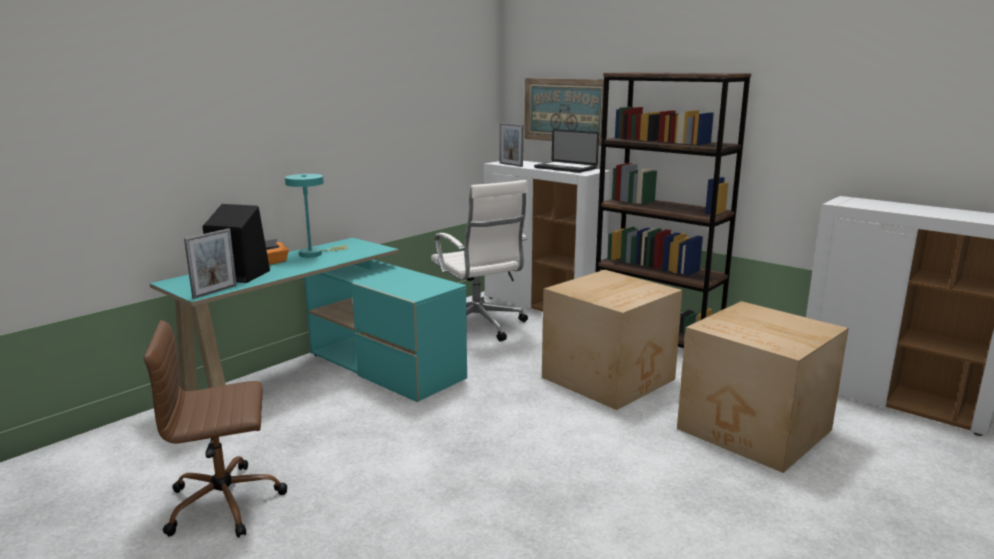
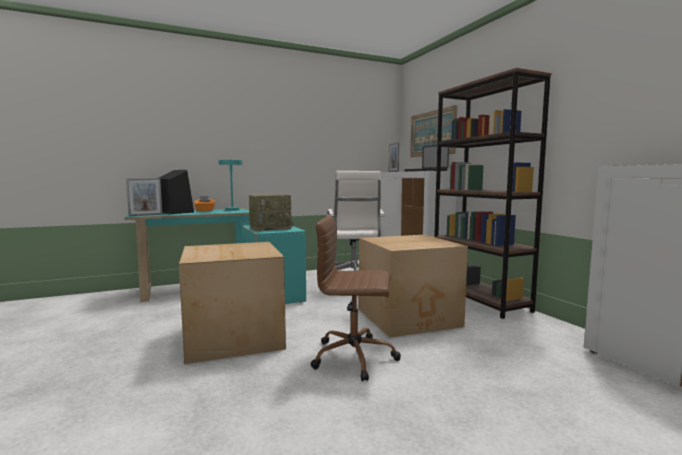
camera: 25 degrees right, 10 degrees down
brown office chair [144,320,287,538] -> brown office chair moved to [311,216,401,382]
cardboard box [677,301,848,473] -> cardboard box moved to [179,242,286,364]
none -> radio [249,194,294,231]

